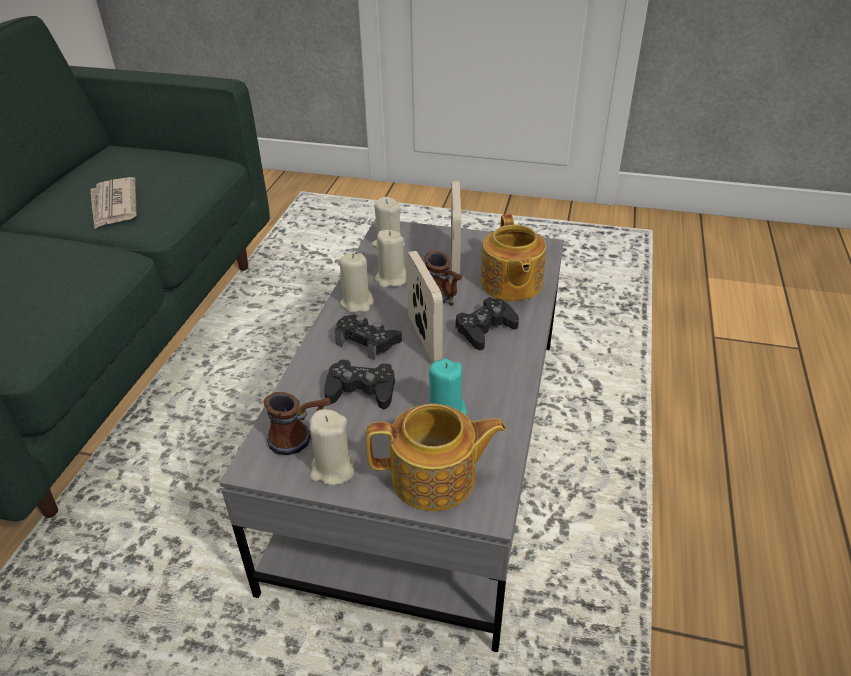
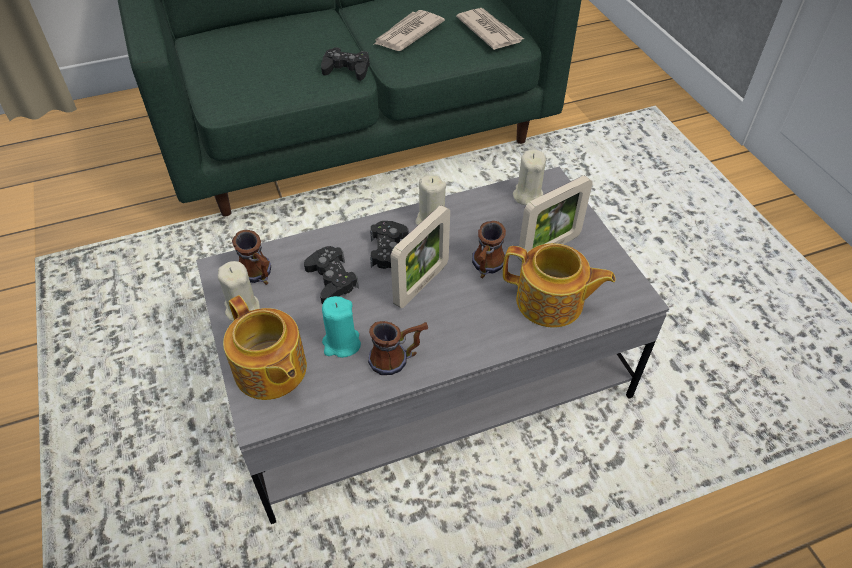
camera: 55 degrees right, 10 degrees up
beige candle [375,230,407,288] -> none
black game controller [455,297,519,350] -> black game controller moved to [321,47,370,81]
teapot [481,214,546,301] -> teapot turned 120 degrees counterclockwise [503,243,616,328]
none -> mug [368,321,428,375]
none -> newspaper [456,8,524,50]

